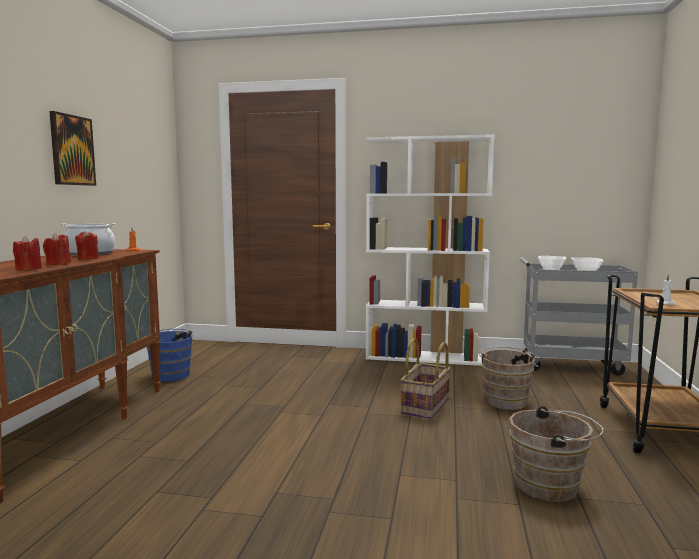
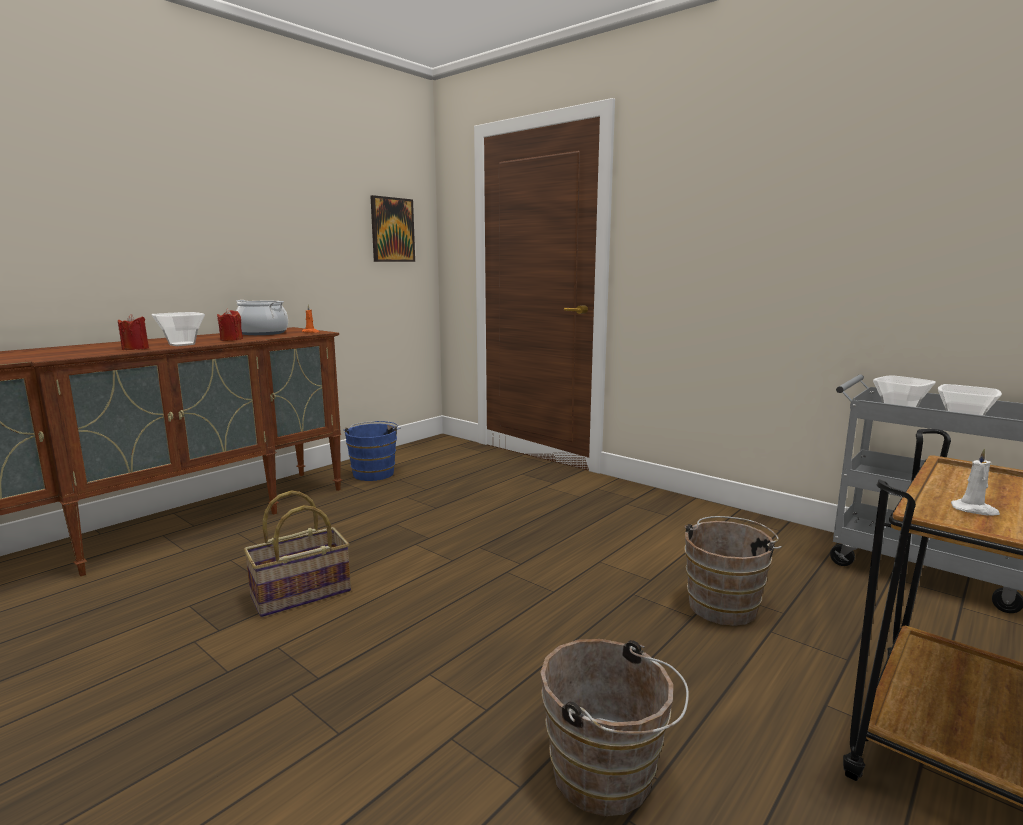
camera: 30 degrees right, 5 degrees up
red candle [43,233,71,265] -> bowl [151,312,205,346]
picture [49,111,96,186] -> picture moved to [370,195,415,262]
white bookcase [366,135,494,366] -> none
basket [400,338,451,419] -> basket moved to [244,490,351,617]

